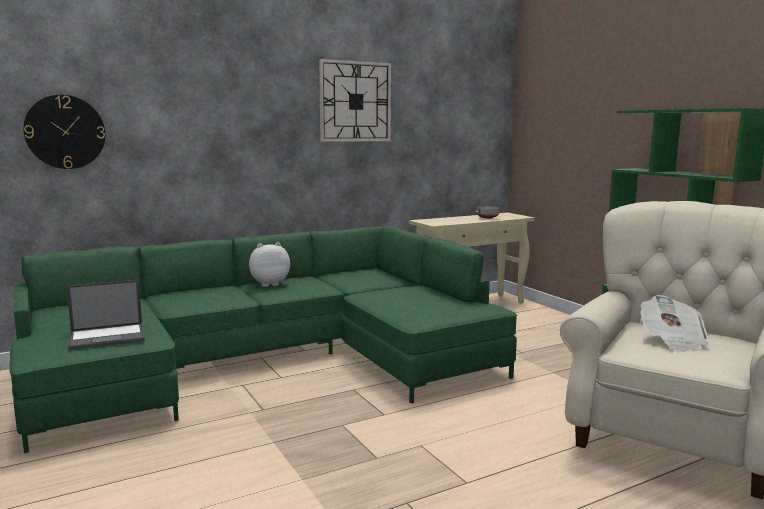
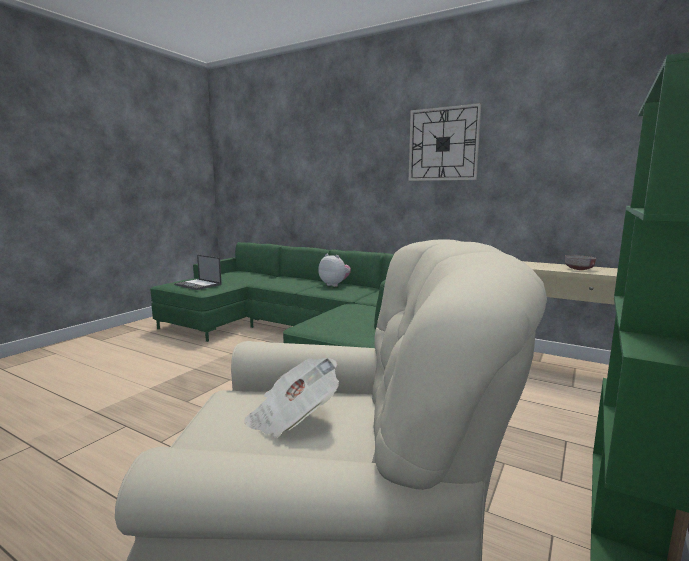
camera: 60 degrees right, 0 degrees up
wall clock [23,95,105,169] -> none

